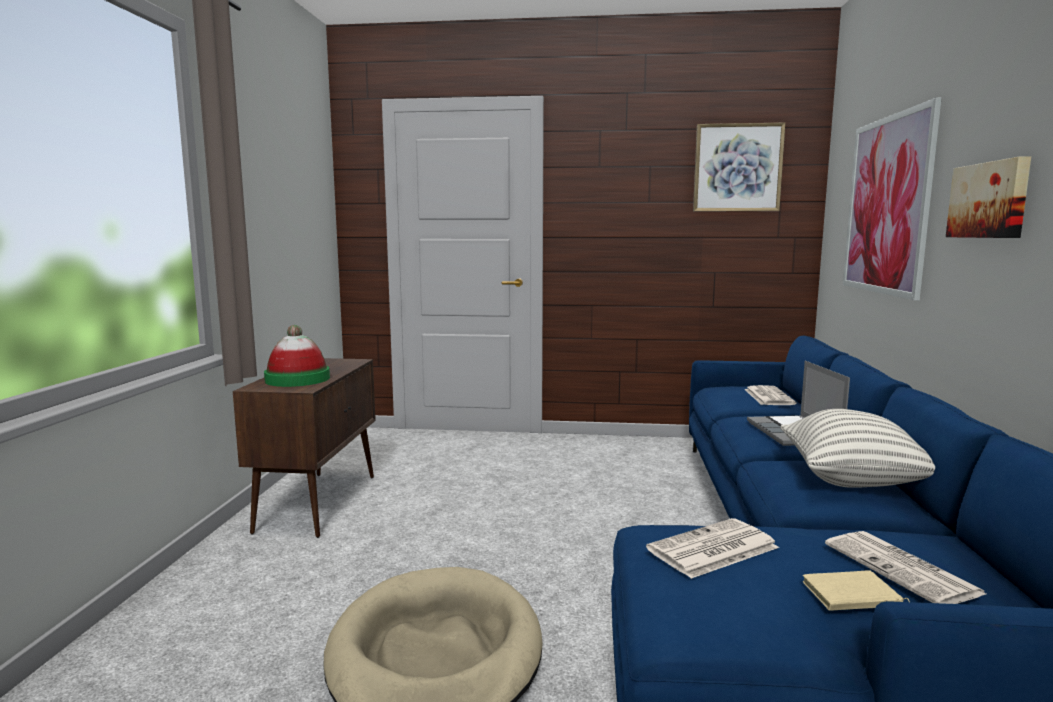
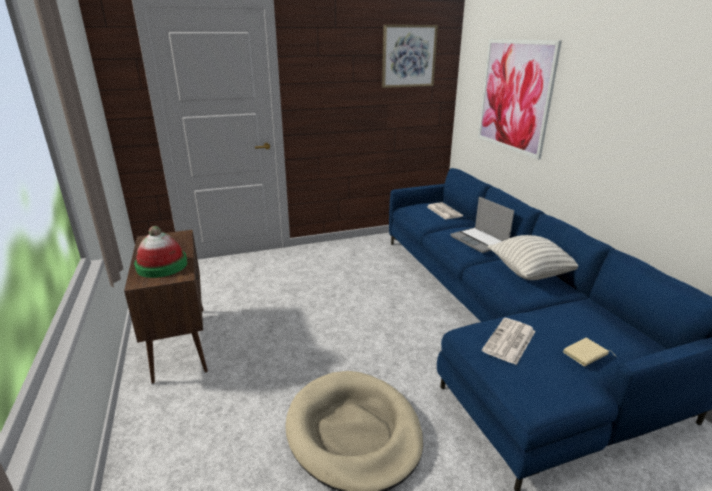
camera: 25 degrees left, 15 degrees up
newspaper [825,531,986,604] -> none
picture [946,156,1031,238] -> none

